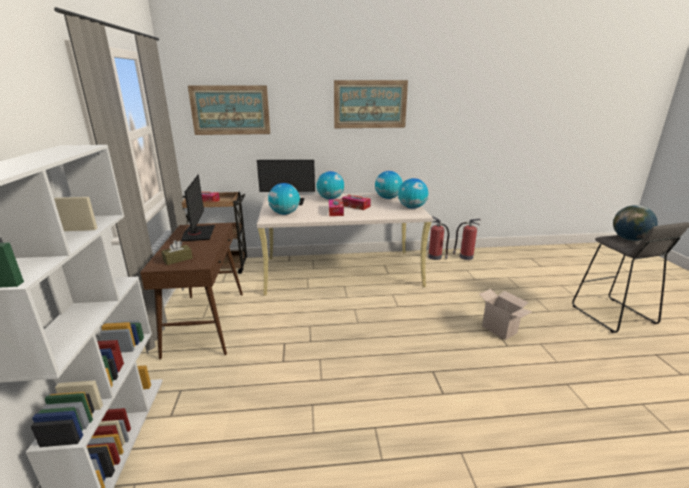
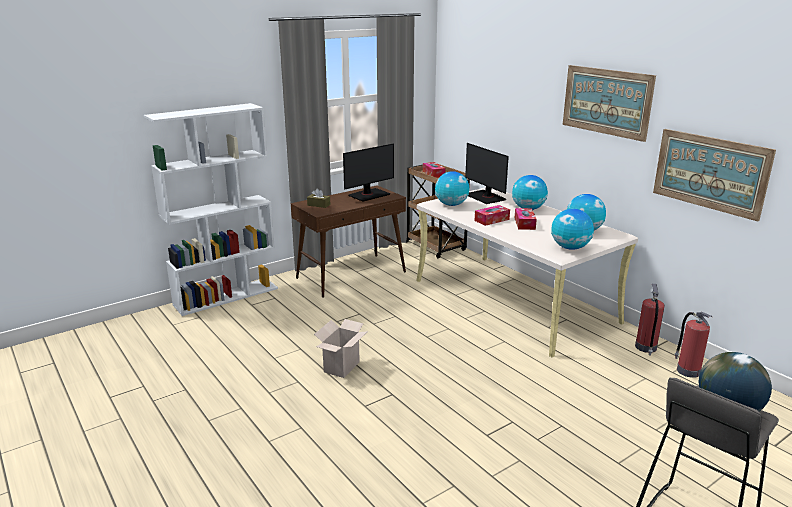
camera: 60 degrees right, 0 degrees up
picture [188,85,270,135] -> picture moved to [653,129,776,222]
cardboard box [479,289,532,340] -> cardboard box moved to [314,319,368,378]

